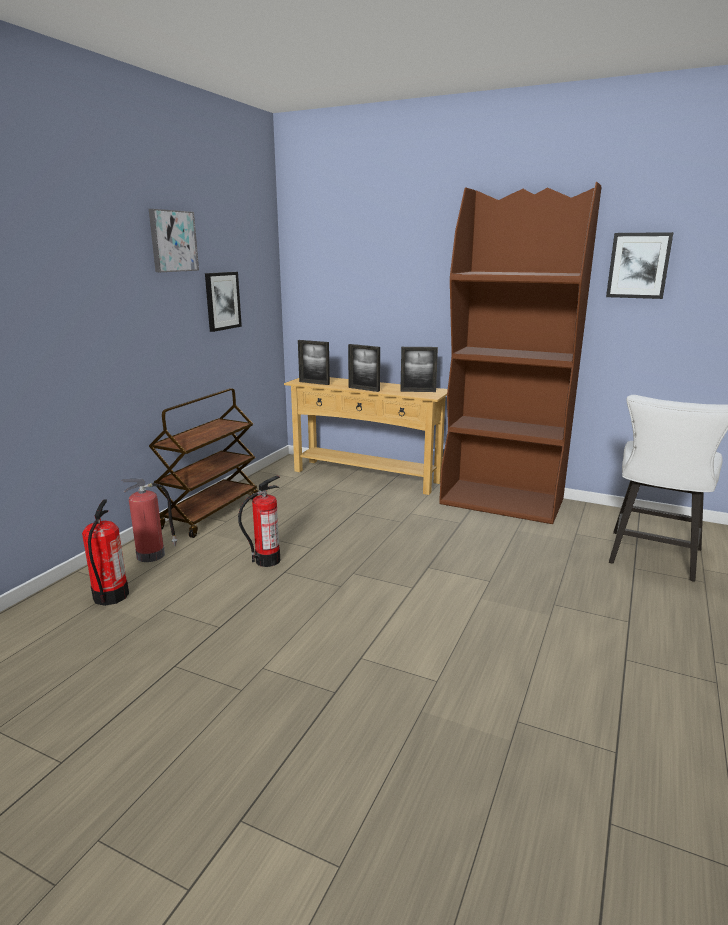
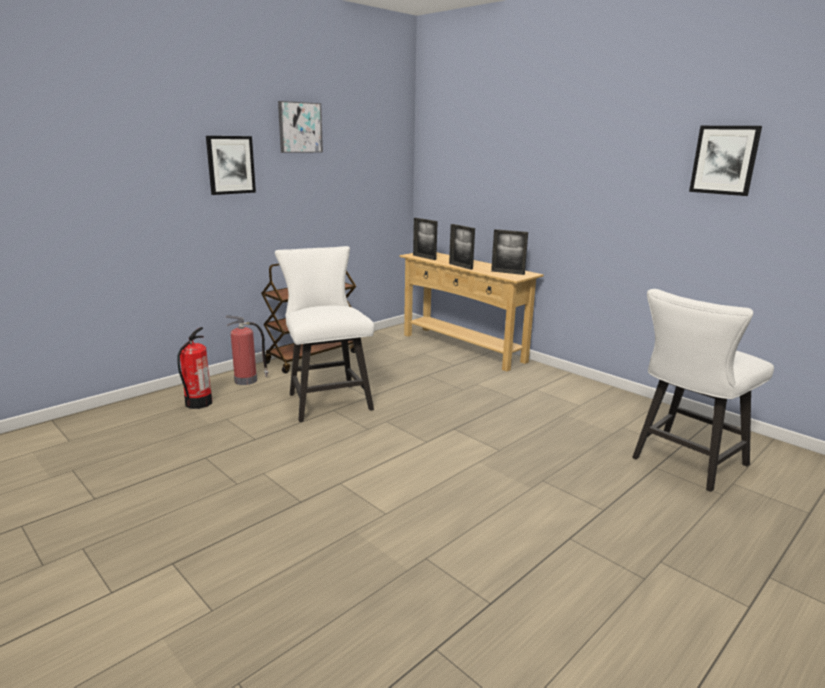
camera: 20 degrees right, 0 degrees up
picture [205,272,242,332] -> picture moved to [206,136,256,195]
fire extinguisher [238,476,280,567] -> white chair [275,246,374,422]
brown bookcase [439,182,601,524] -> none

